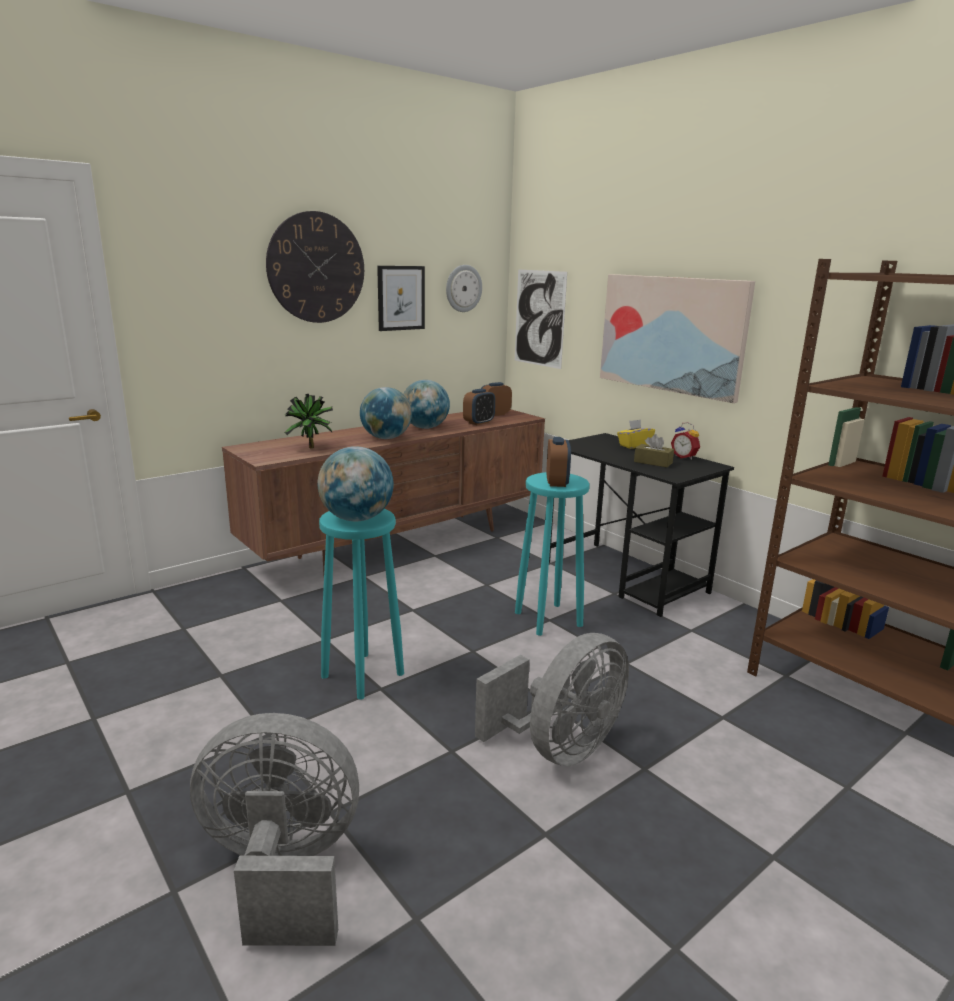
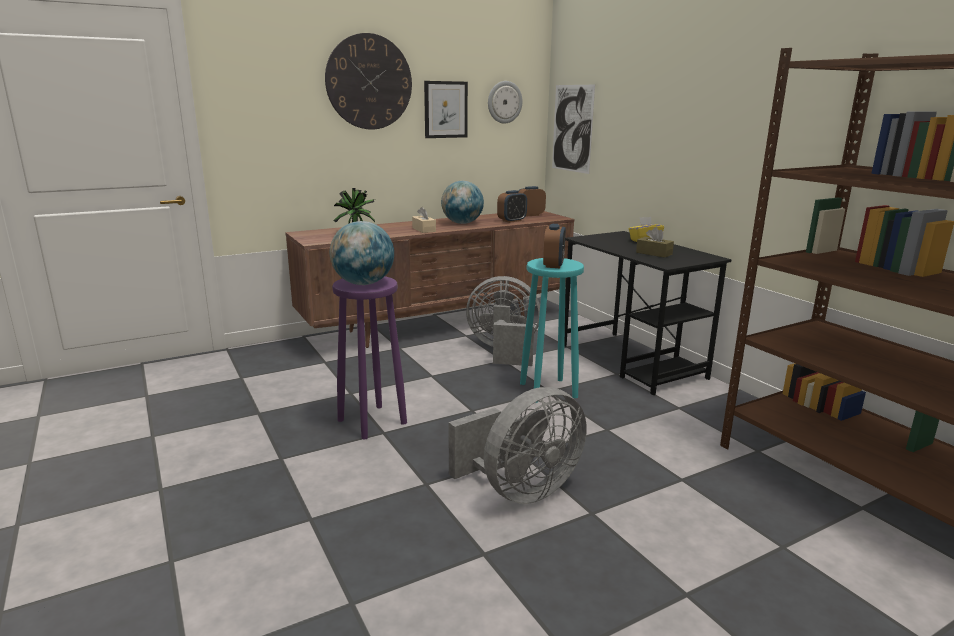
camera: 10 degrees right, 0 degrees up
grey fan [190,713,359,946] -> grey fan moved to [466,276,540,366]
turquoise stool [319,509,404,700] -> purple stool [332,276,407,439]
globe [360,387,412,439] -> beige tissue box [412,207,436,233]
picture [600,274,755,403] -> none
alarm clock [671,422,700,460] -> none

